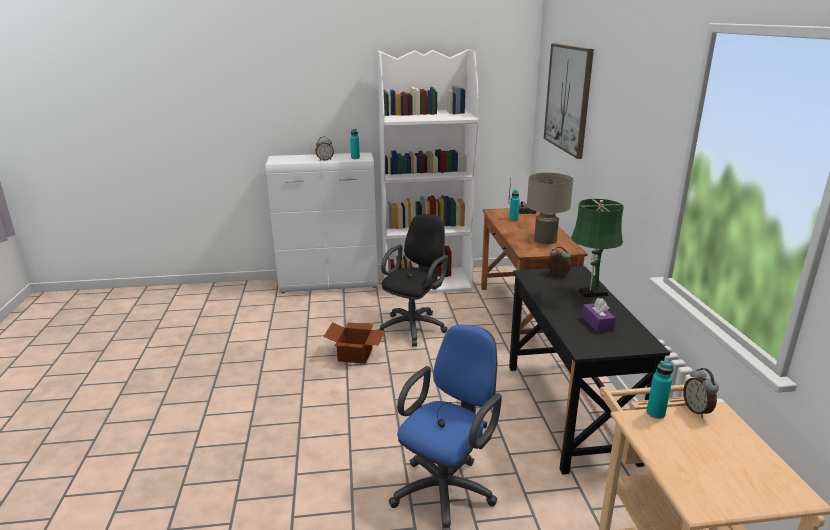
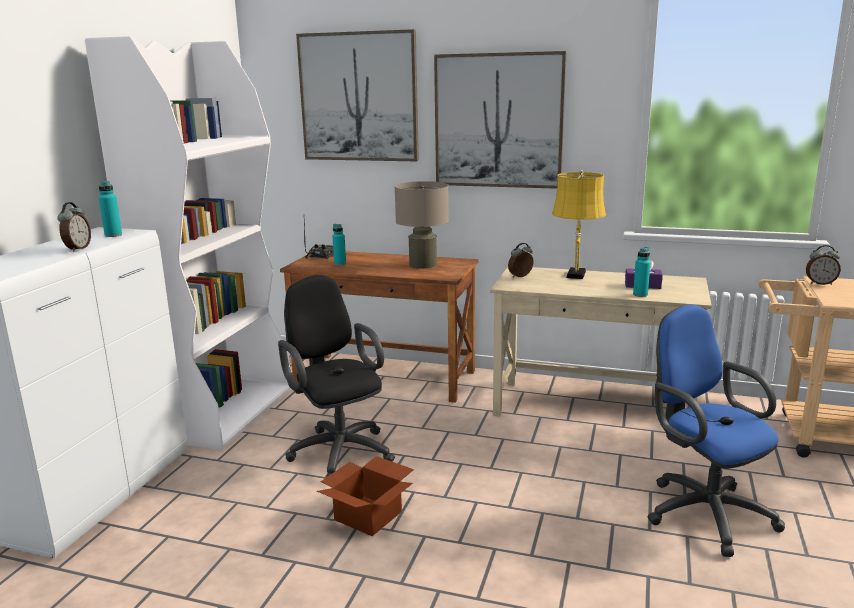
camera: 65 degrees left, 5 degrees down
black desk [509,266,670,475] -> beige desk [490,267,712,417]
green table lamp [571,199,624,297] -> yellow table lamp [552,169,606,279]
turquoise bottle [647,361,674,419] -> turquoise bottle moved to [633,247,651,297]
none -> picture [434,51,567,189]

